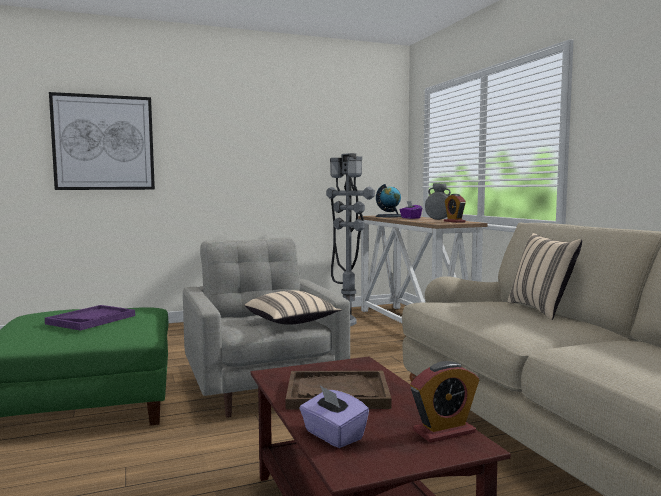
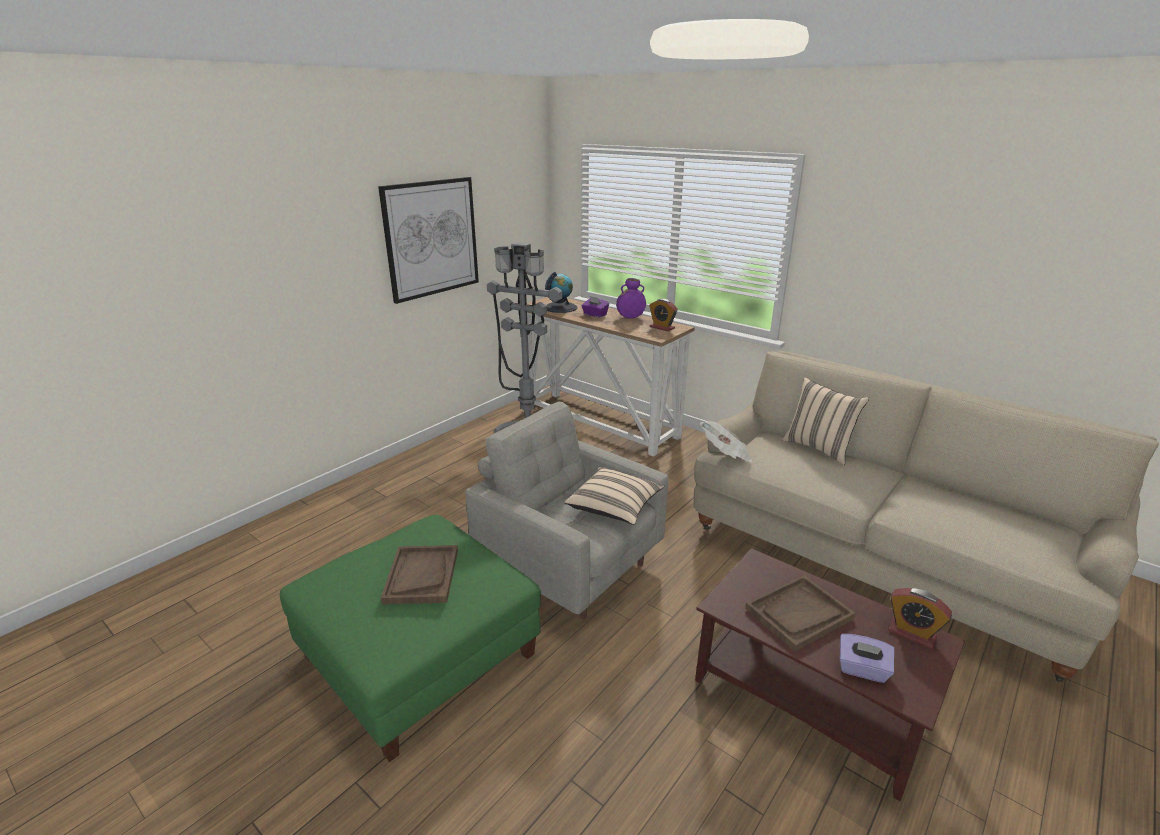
camera: 30 degrees left, 20 degrees up
purple tray [45,305,135,331] -> brown tray [381,545,458,604]
picture [49,92,155,190] -> picture moved to [378,177,479,304]
alarm clock [410,361,479,443] -> alarm clock turned 90 degrees clockwise [888,588,952,649]
grey vase [425,183,451,220] -> purple vase [616,278,646,318]
none -> newspaper [700,421,753,462]

